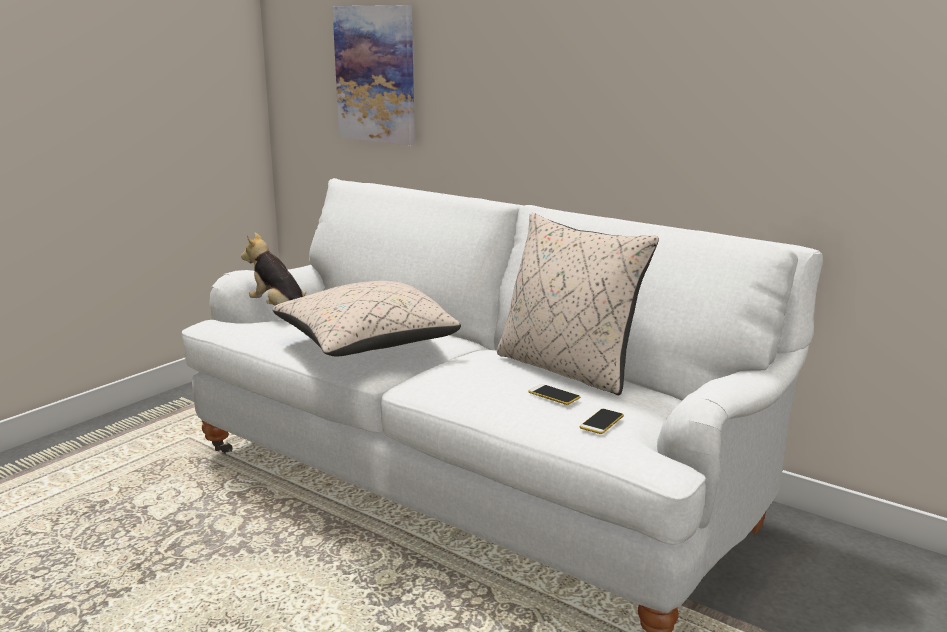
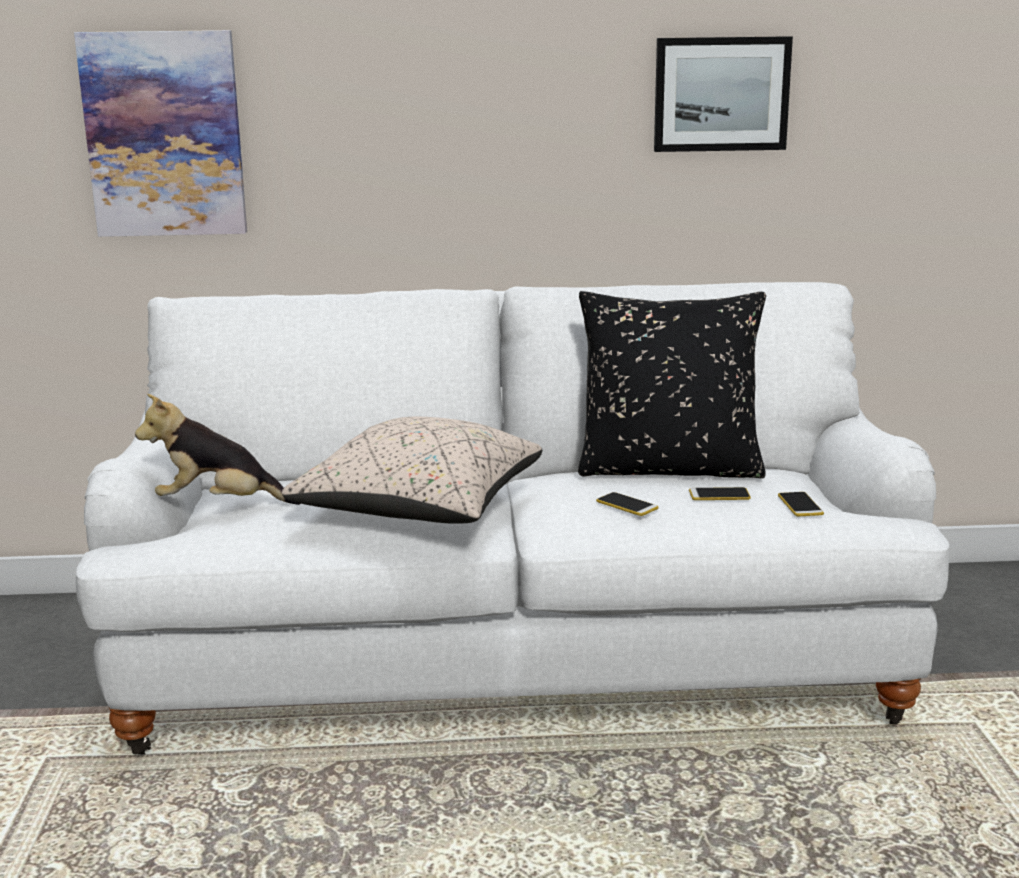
camera: 40 degrees left, 0 degrees up
beige pillow [497,212,659,395] -> black pillow [578,291,766,478]
none -> phone [596,492,659,516]
none -> picture [654,36,793,152]

